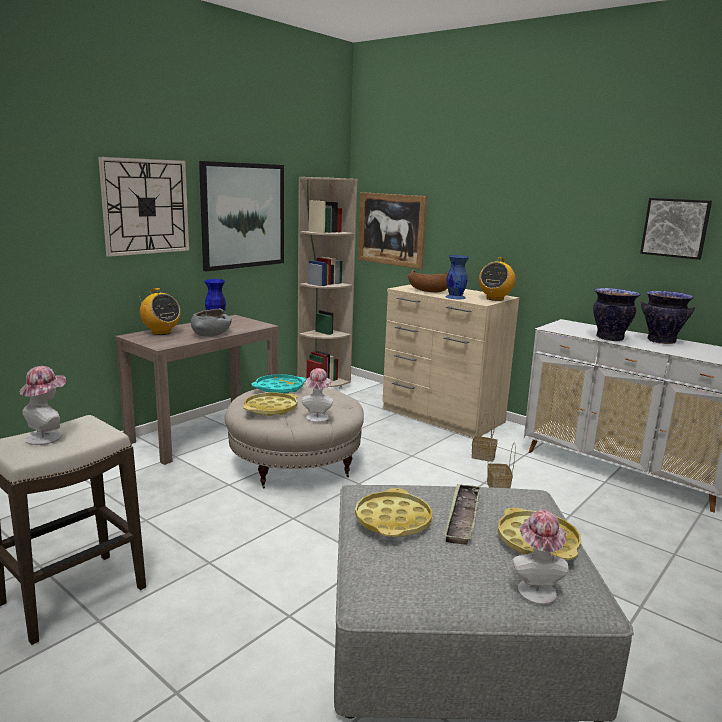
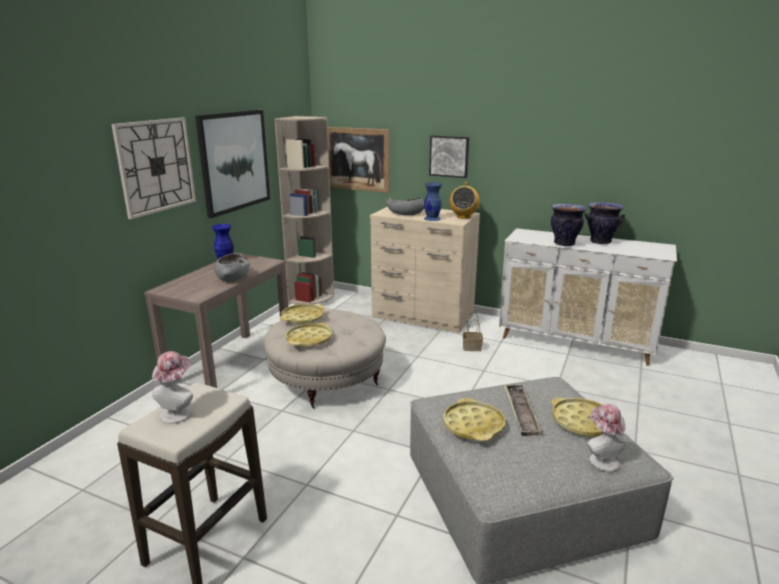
camera: 15 degrees left, 5 degrees up
radio [139,288,181,335] -> none
turquoise tray [252,374,306,394] -> yellow tray [280,304,325,324]
hat [302,368,334,422] -> none
brown bowl [408,270,448,293] -> grey bowl [386,197,424,215]
basket [487,442,516,488] -> none
picture [640,198,712,260] -> picture moved to [429,135,469,178]

